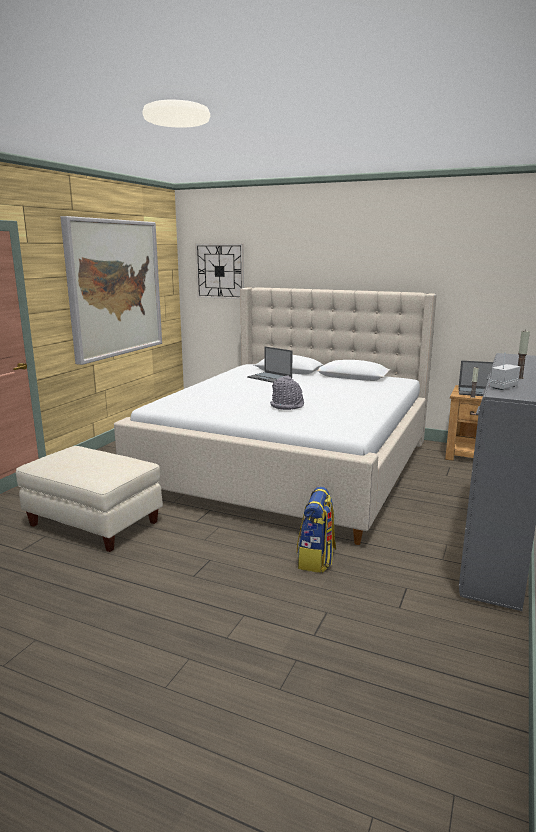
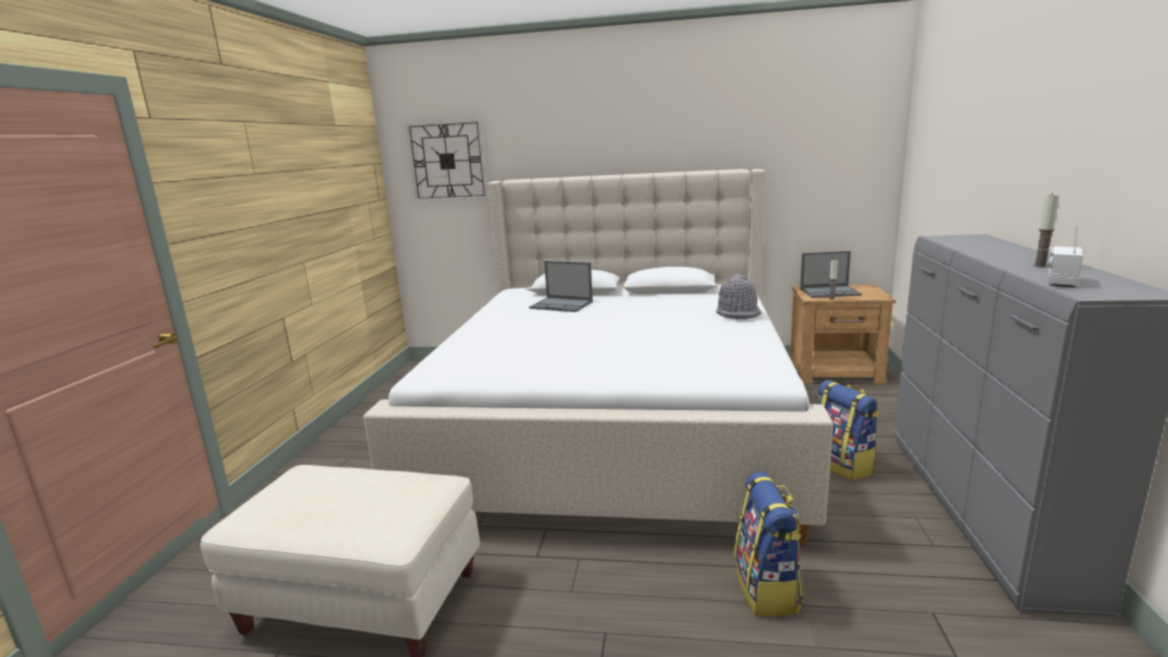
camera: 15 degrees left, 0 degrees up
picture [60,216,162,365] -> none
grey hat [270,376,304,410] -> grey hat moved to [716,274,762,319]
none -> backpack [818,380,879,481]

